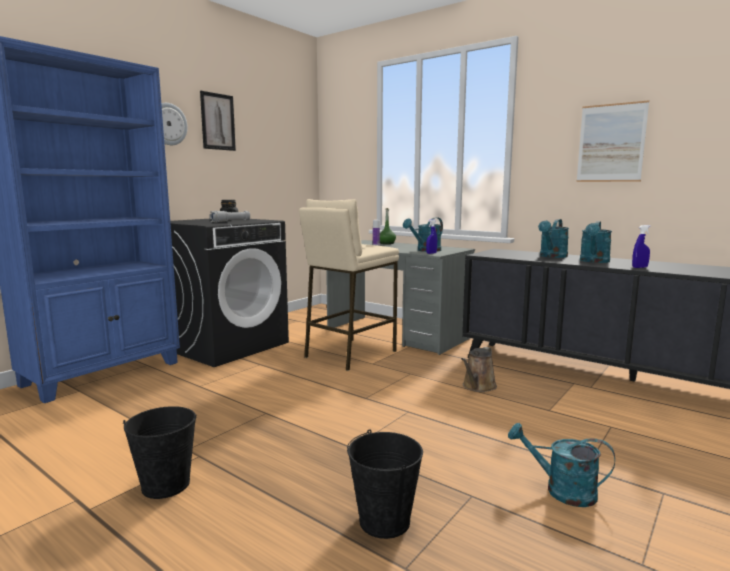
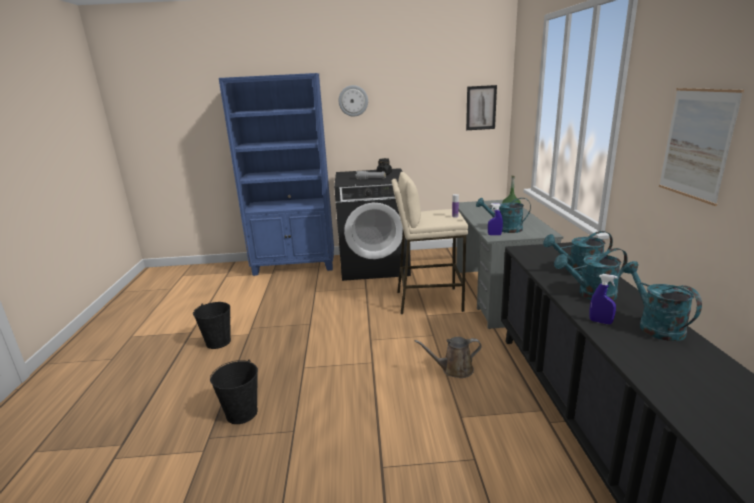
camera: 50 degrees right, 10 degrees up
picture [200,91,236,151] -> picture moved to [466,85,497,130]
turquoise watering can [508,423,615,507] -> turquoise watering can moved to [622,261,702,341]

